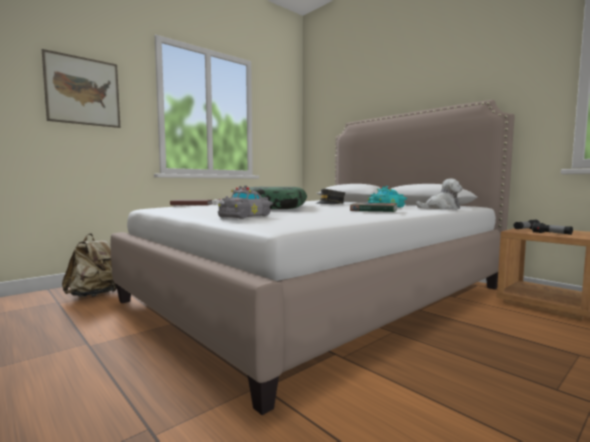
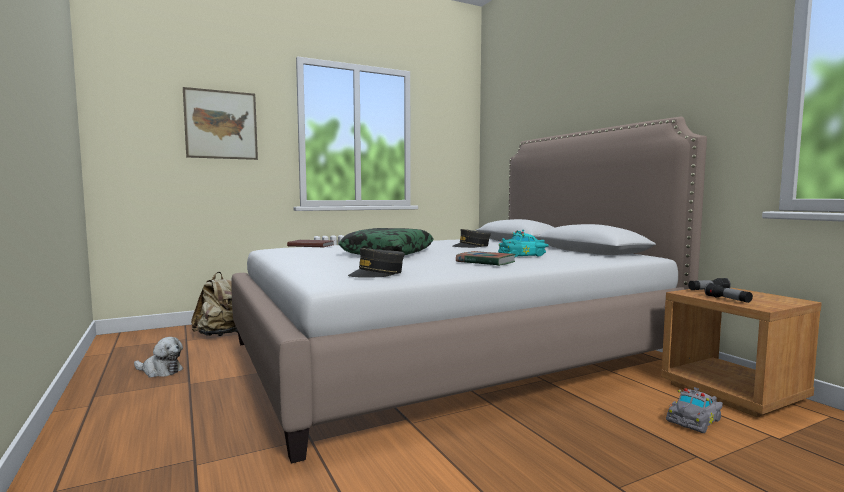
camera: 15 degrees right, 0 degrees up
grey toy car [217,186,273,219] -> grey toy car moved to [666,387,723,433]
plush toy [416,179,462,209] -> plush toy moved to [134,337,183,378]
none -> grey cap [348,248,405,278]

